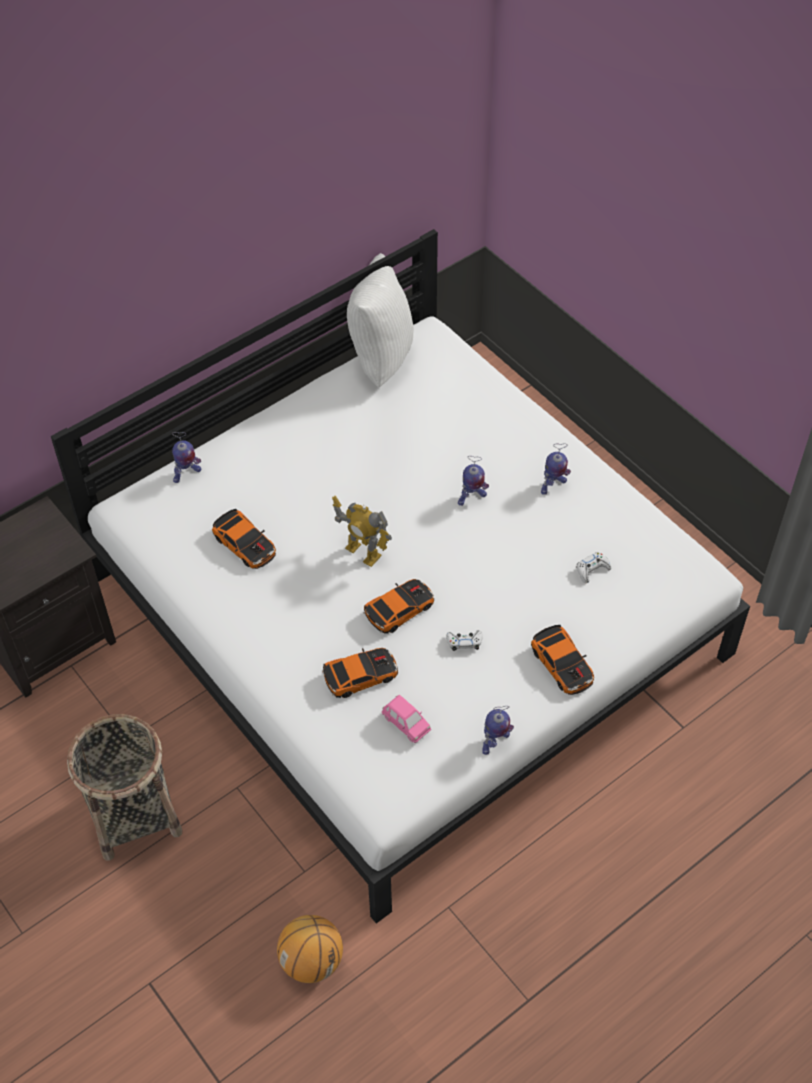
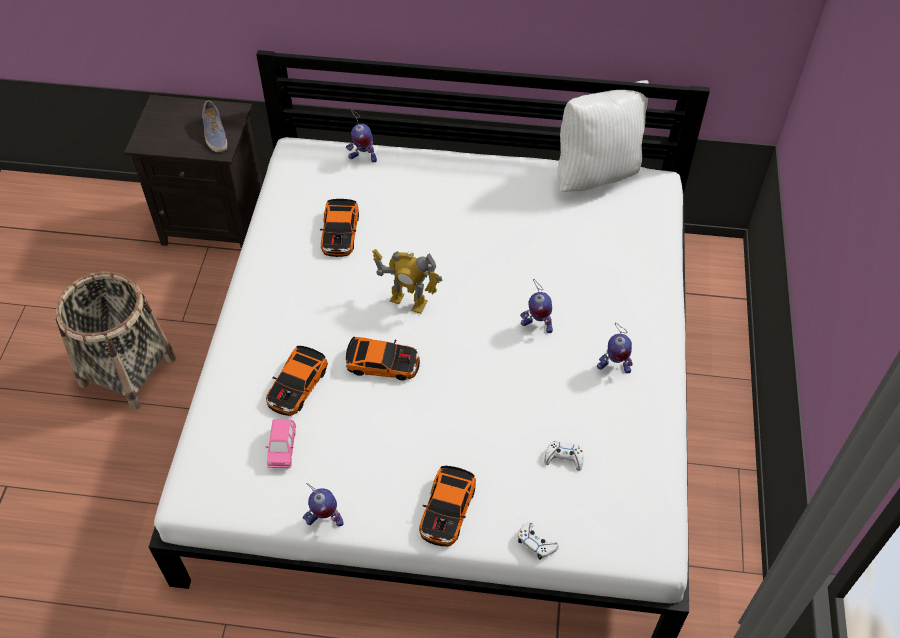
camera: 45 degrees right, 0 degrees up
basketball [277,915,343,983] -> none
toy car [322,648,398,698] -> toy car turned 90 degrees clockwise [266,346,328,416]
toy robot [332,496,392,567] -> toy robot turned 60 degrees counterclockwise [372,249,442,314]
white game controller [446,630,483,651] -> white game controller moved to [518,523,559,560]
none -> shoe [202,100,227,152]

